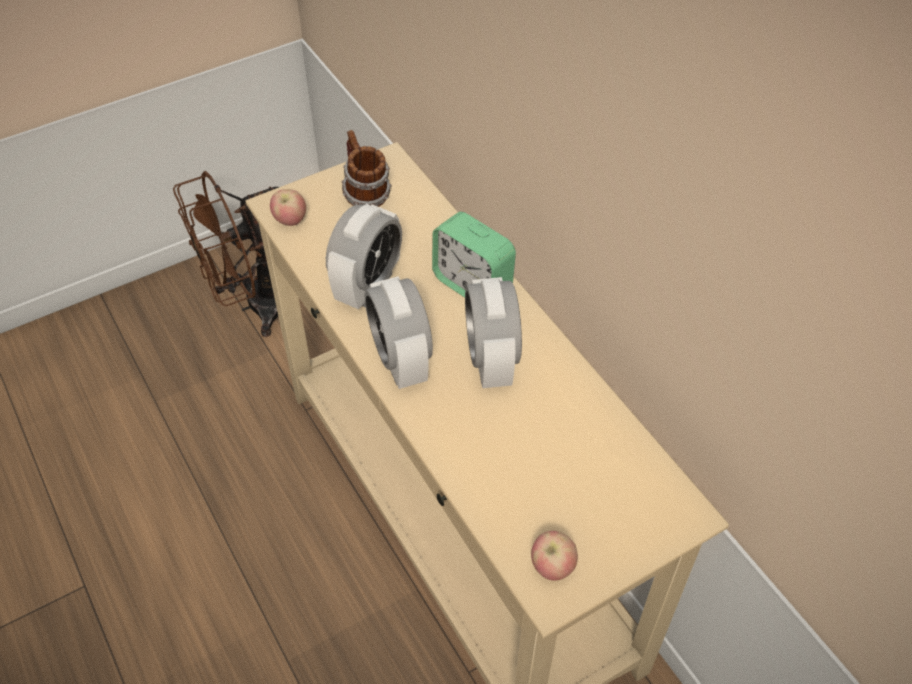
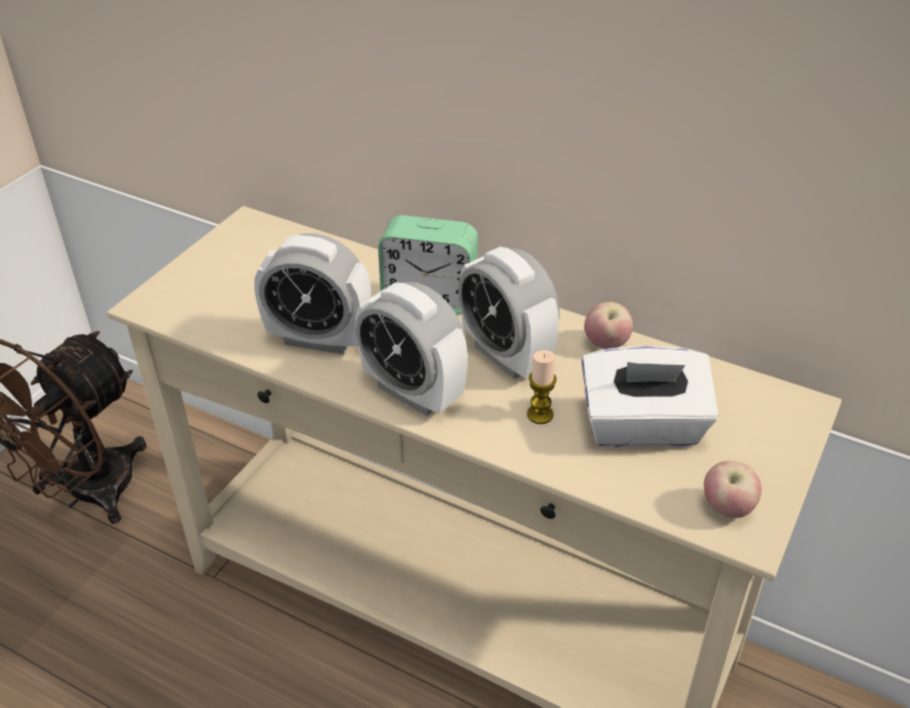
camera: 30 degrees left, 10 degrees down
apple [270,189,306,226] -> apple moved to [584,302,633,349]
alarm clock [326,204,402,309] -> alarm clock turned 105 degrees clockwise [254,233,371,354]
mug [342,130,391,207] -> none
none -> candle [527,350,557,424]
none -> white tissue box [581,346,719,447]

